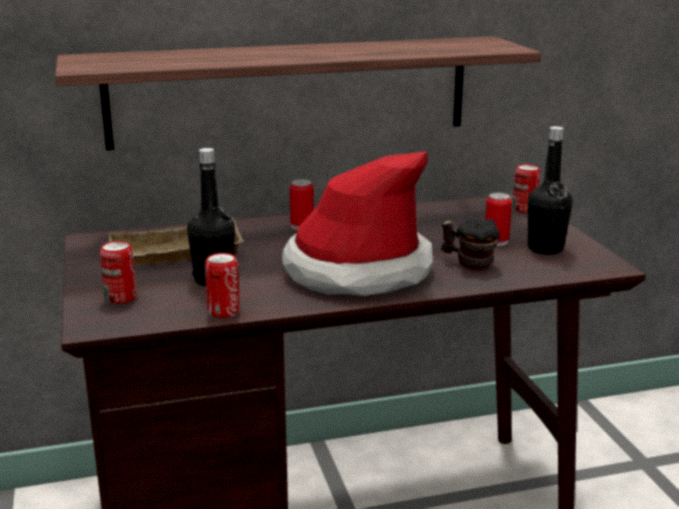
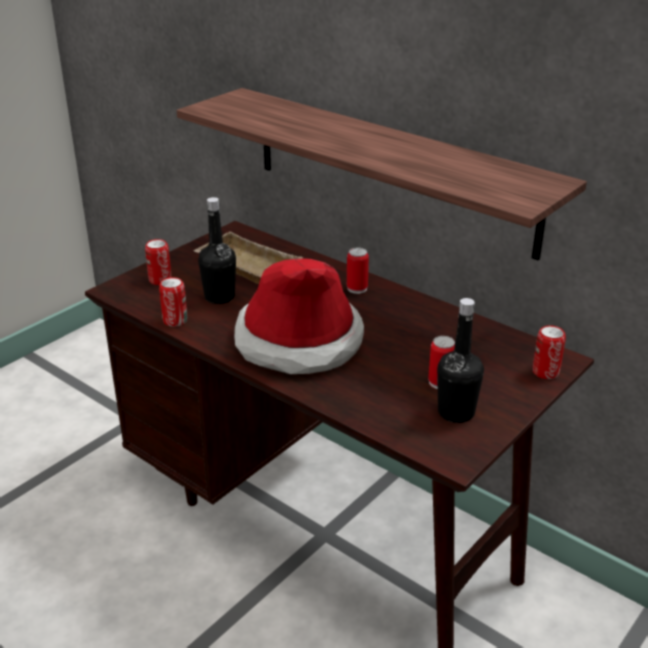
camera: 55 degrees right, 10 degrees up
mug [441,219,500,271] -> none

